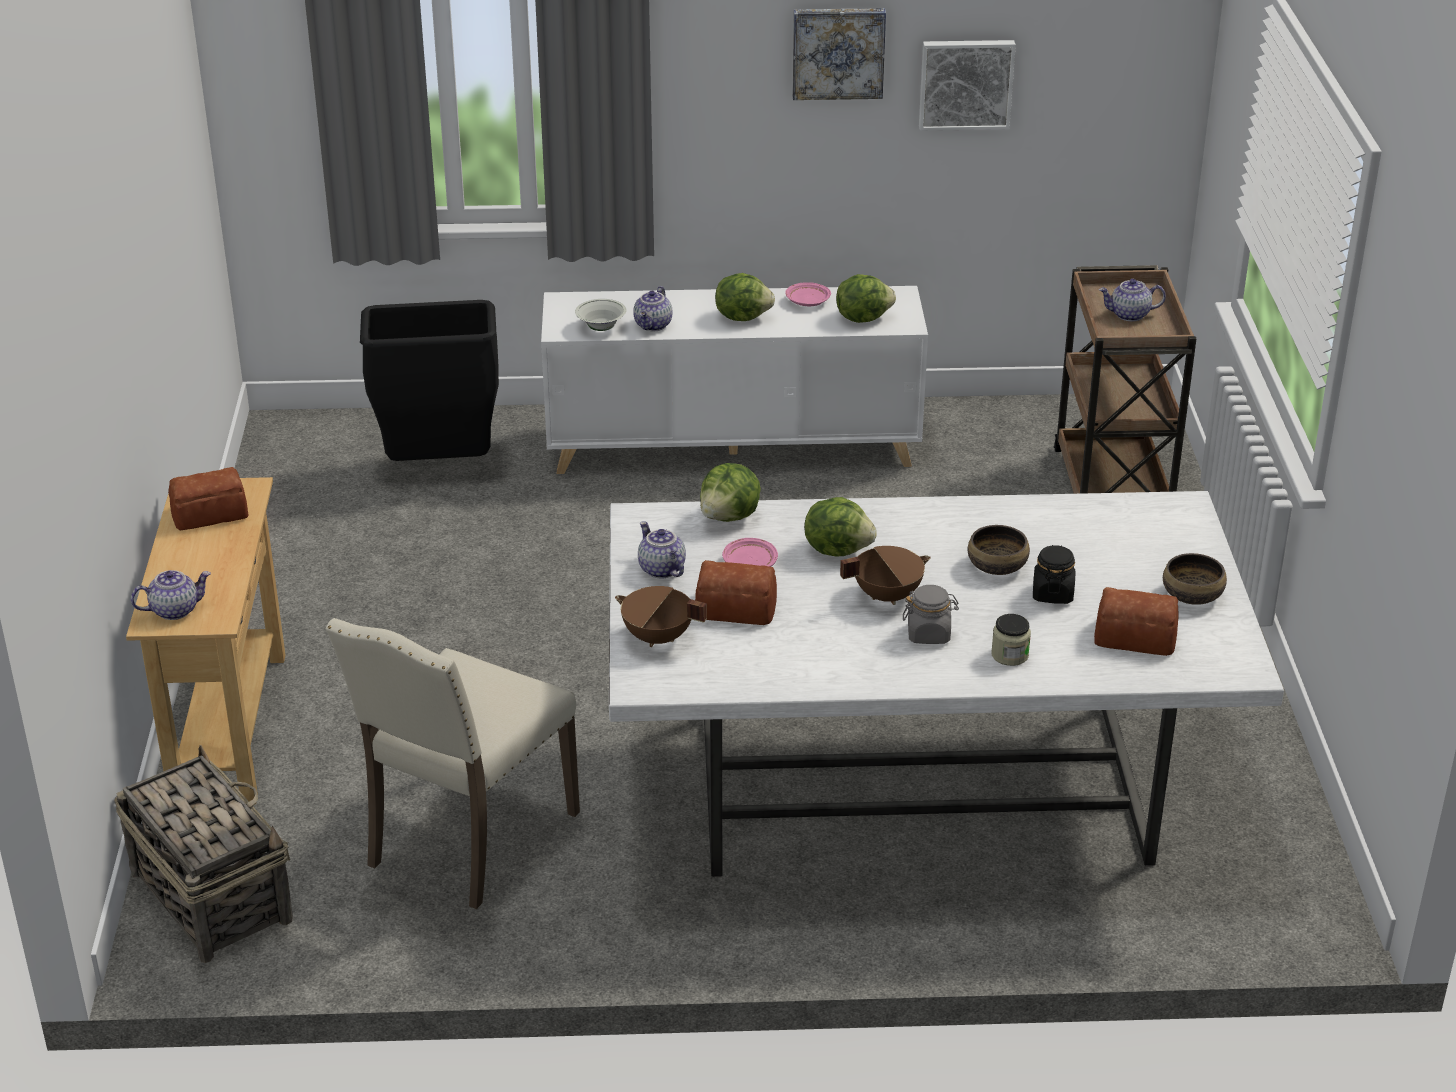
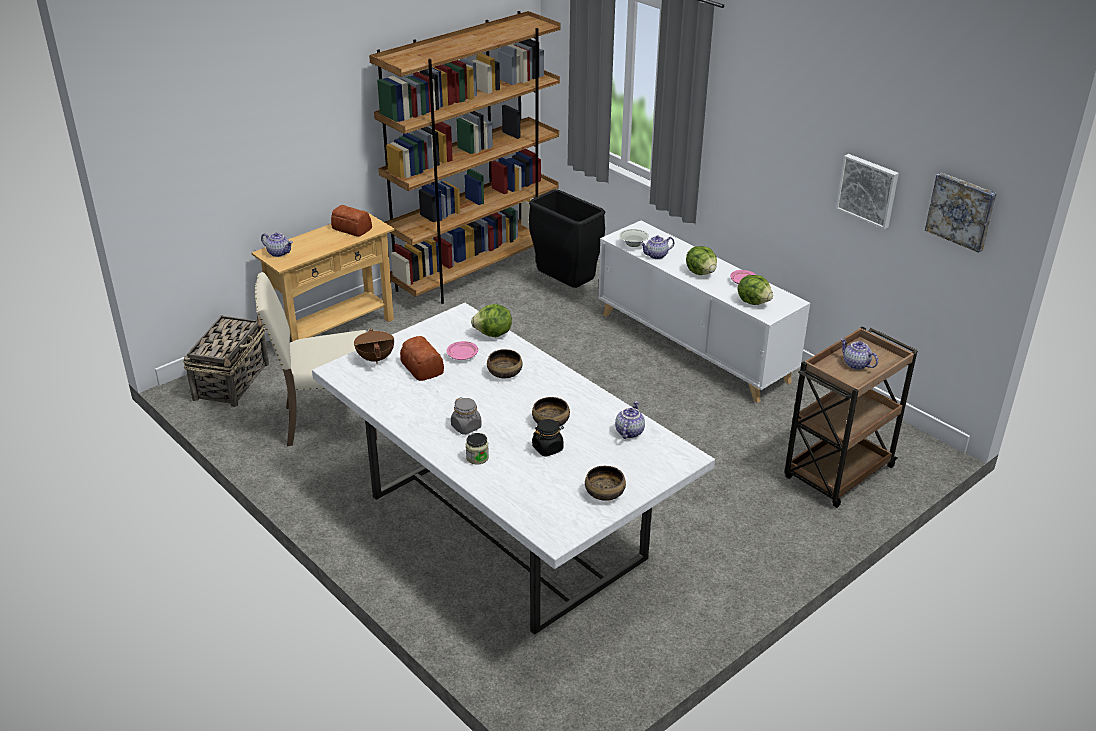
camera: 50 degrees right, 0 degrees up
teapot [638,521,686,579] -> teapot moved to [615,401,645,439]
picture [792,8,886,100] -> picture moved to [925,172,997,253]
lettuce [804,497,877,557] -> bowl [487,349,523,378]
brown cooking pot [840,546,931,605] -> none
bread [1094,587,1179,656] -> none
none -> brown bookcase [369,11,560,304]

